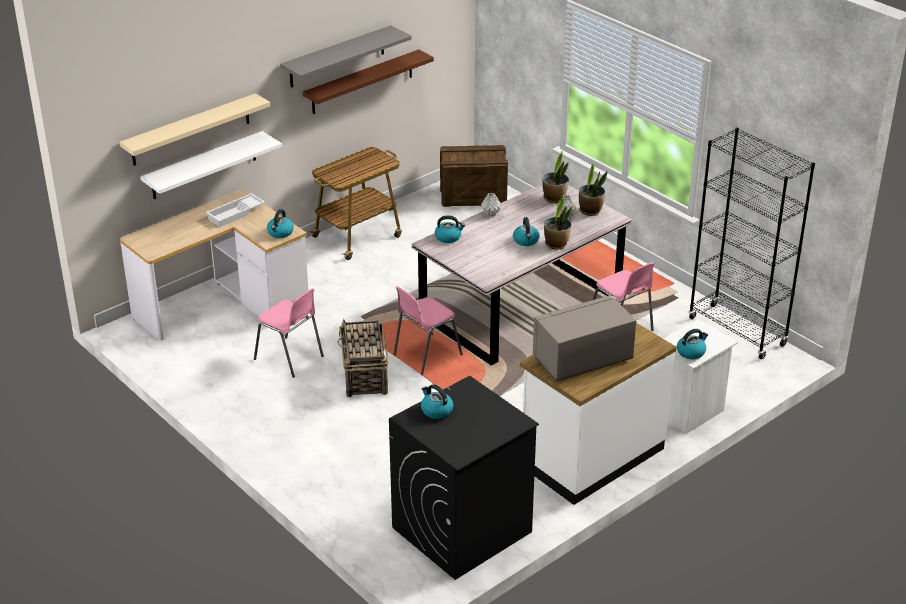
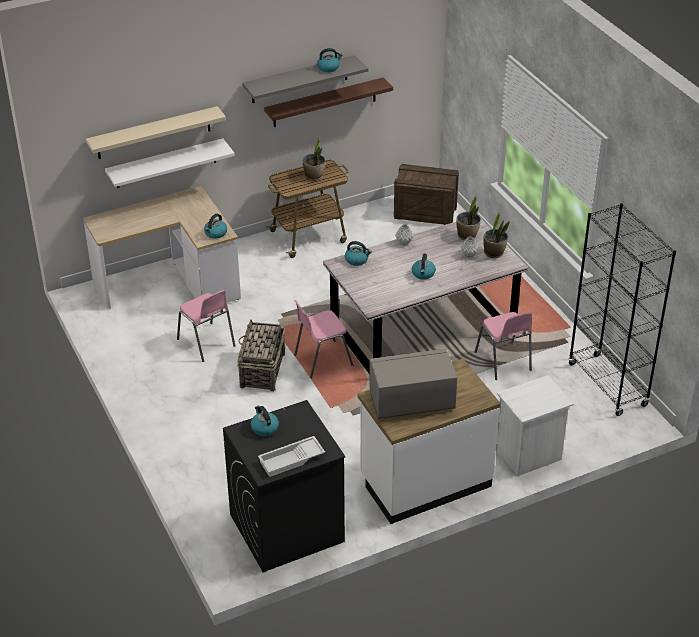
camera: 15 degrees right, 5 degrees up
white tray [206,193,265,227] -> white tray moved to [258,436,325,477]
potted plant [544,195,572,250] -> potted plant moved to [303,138,325,181]
kettle [677,329,708,360] -> kettle moved to [317,48,343,72]

